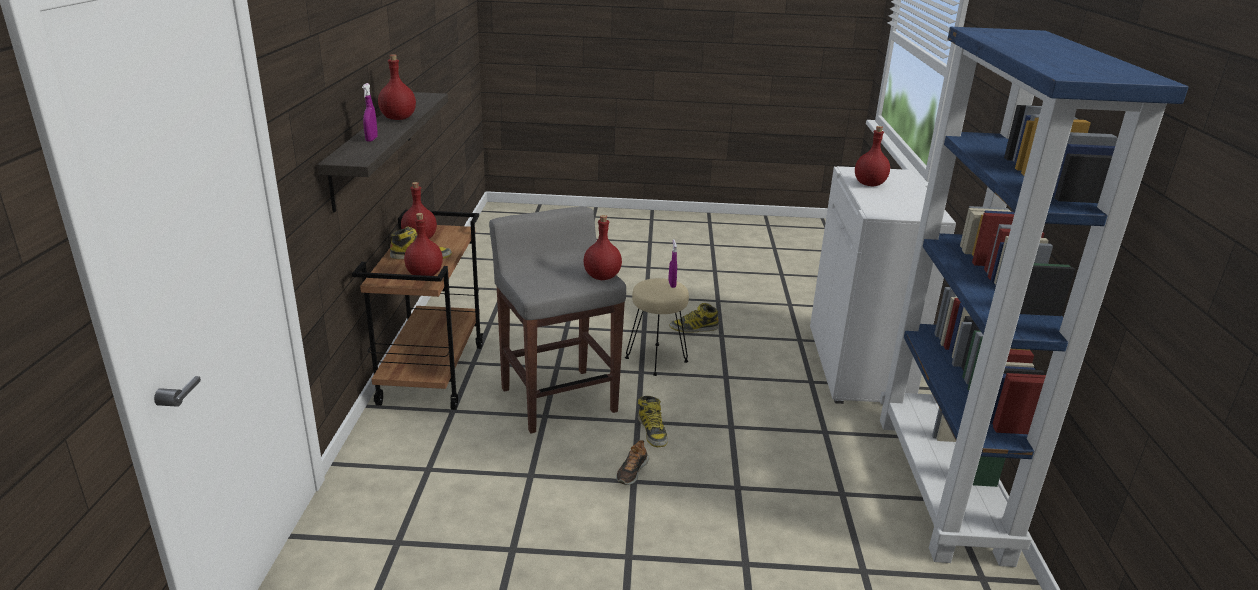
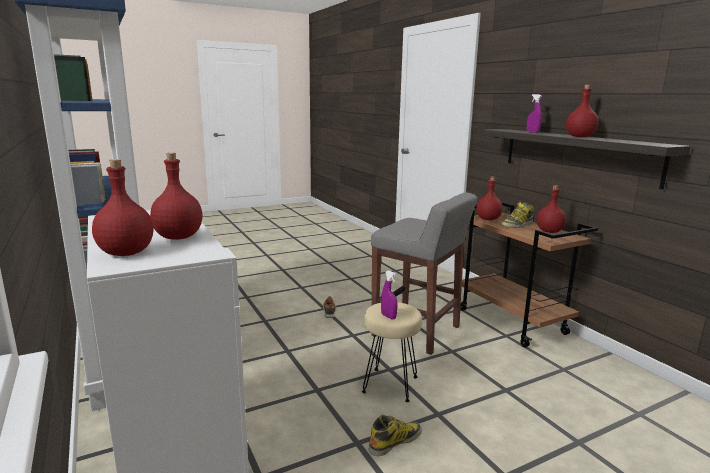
camera: 150 degrees right, 10 degrees down
red bottle [584,215,622,280] -> red bottle moved to [92,159,153,256]
boot [638,396,668,447] -> none

